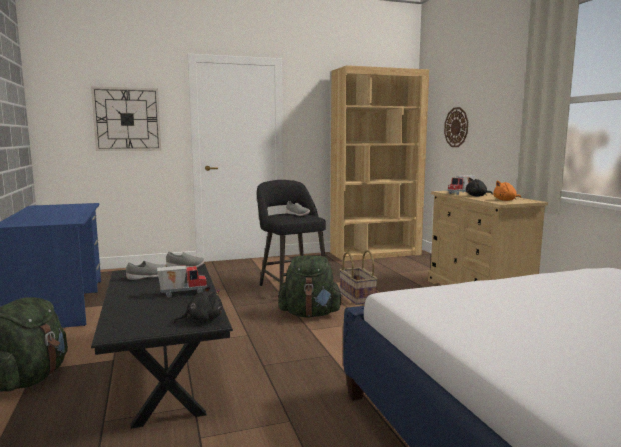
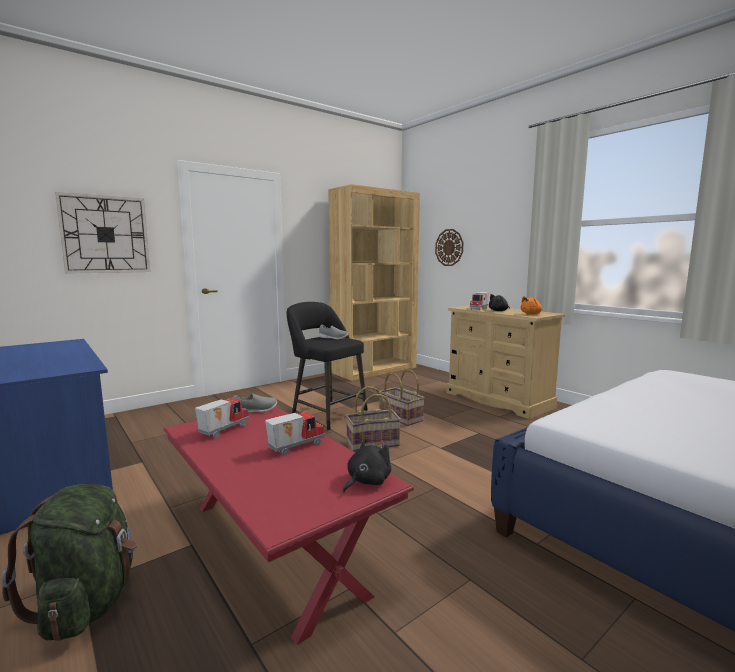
camera: 20 degrees left, 0 degrees up
black coffee table [91,264,233,429] -> red coffee table [164,406,414,645]
grey shoe [126,261,167,280] -> toy truck [195,398,249,438]
green backpack [278,255,343,318] -> basket [346,386,401,452]

